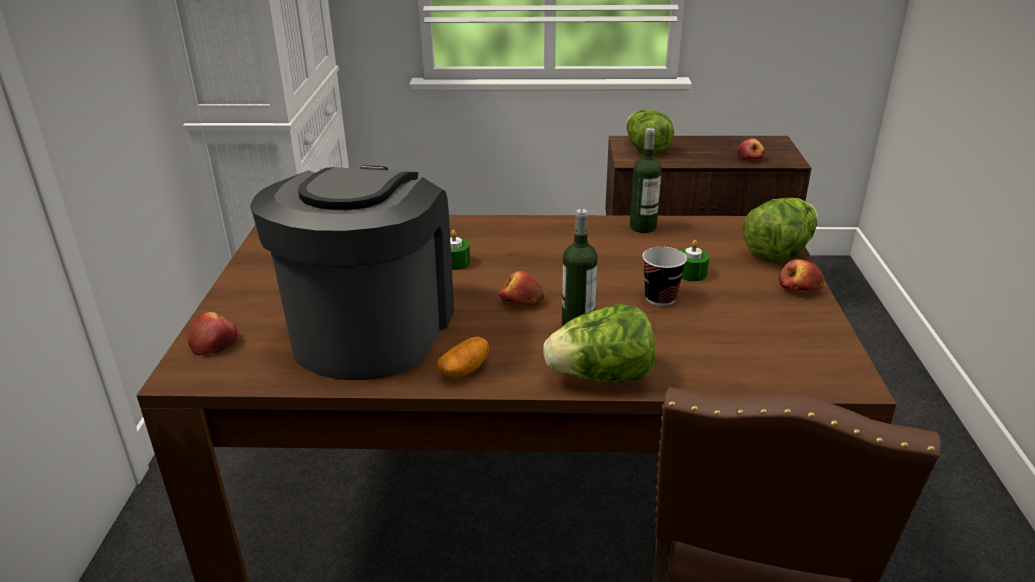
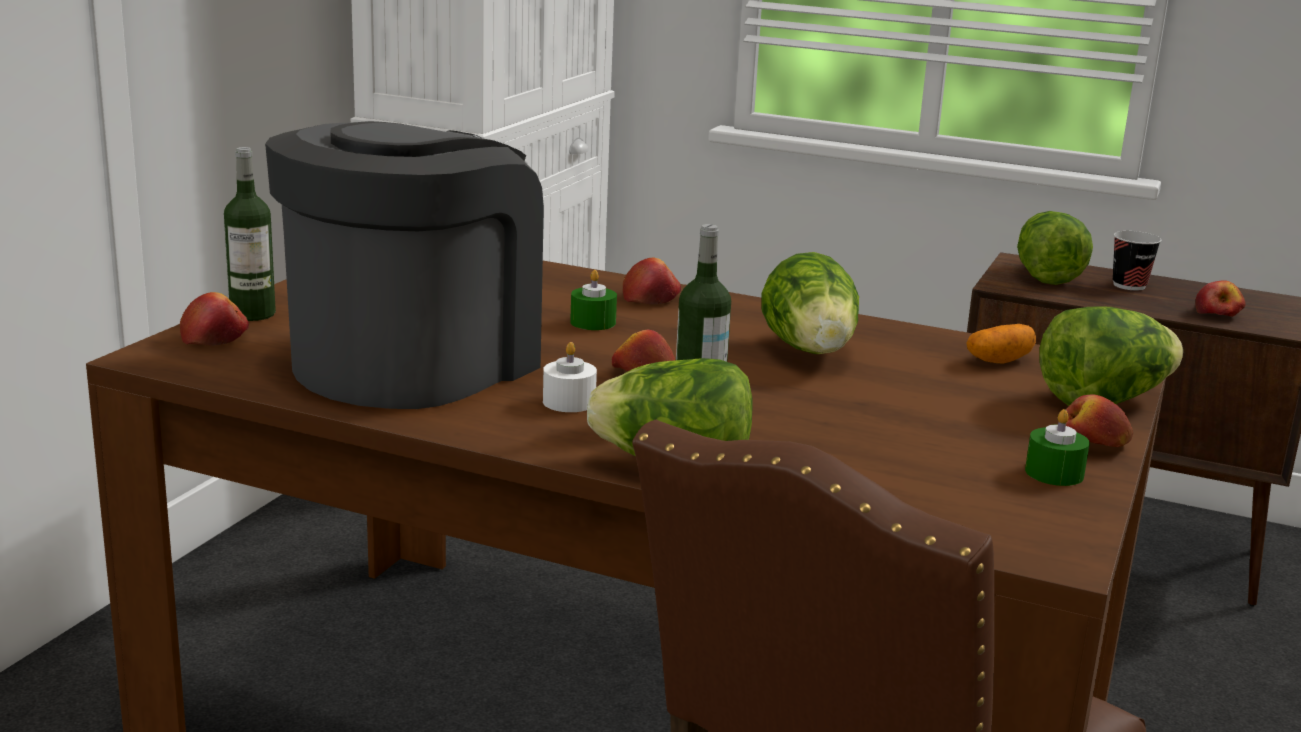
camera: 20 degrees right, 10 degrees down
potato [437,337,489,377] -> potato moved to [966,324,1036,363]
bottle [630,128,662,233] -> bottle moved to [224,147,276,321]
cup [643,247,687,306] -> cup moved to [1113,231,1162,291]
green candle [680,240,709,281] -> green candle moved to [1025,409,1090,486]
none -> white candle [543,342,597,412]
none -> apple [623,258,681,305]
none -> lettuce [761,252,859,354]

